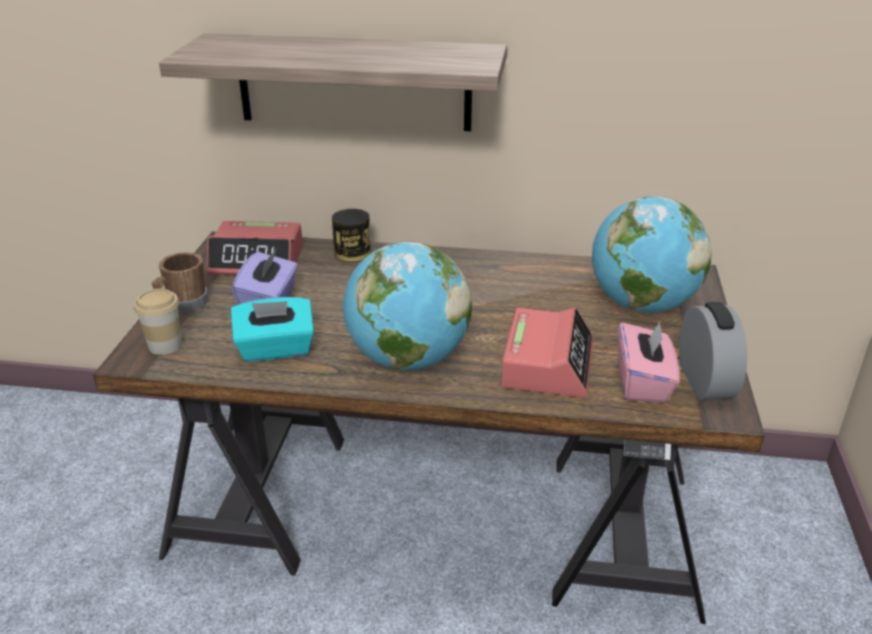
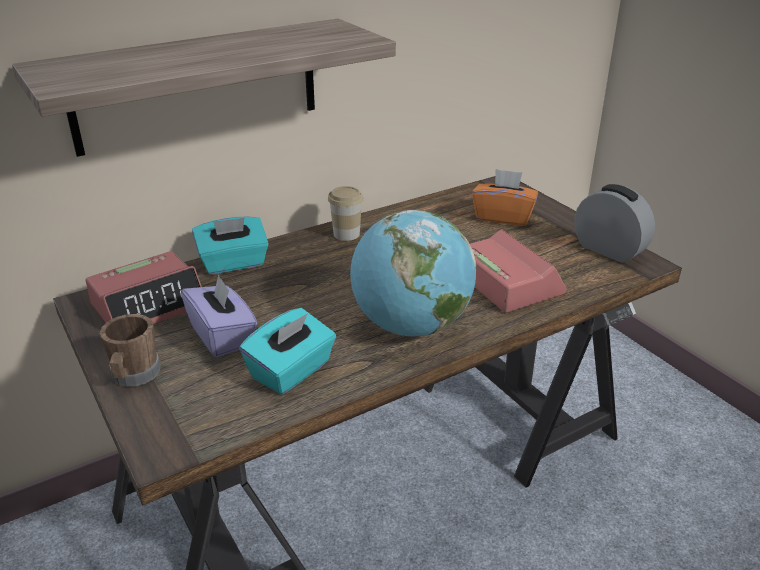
camera: 40 degrees left, 0 degrees up
cup [134,289,182,355] -> cup moved to [328,186,364,241]
can [332,209,371,262] -> turquoise tissue box [192,216,269,274]
globe [592,196,711,313] -> orange tissue box [472,169,538,226]
pink tissue box [618,321,680,402] -> none

